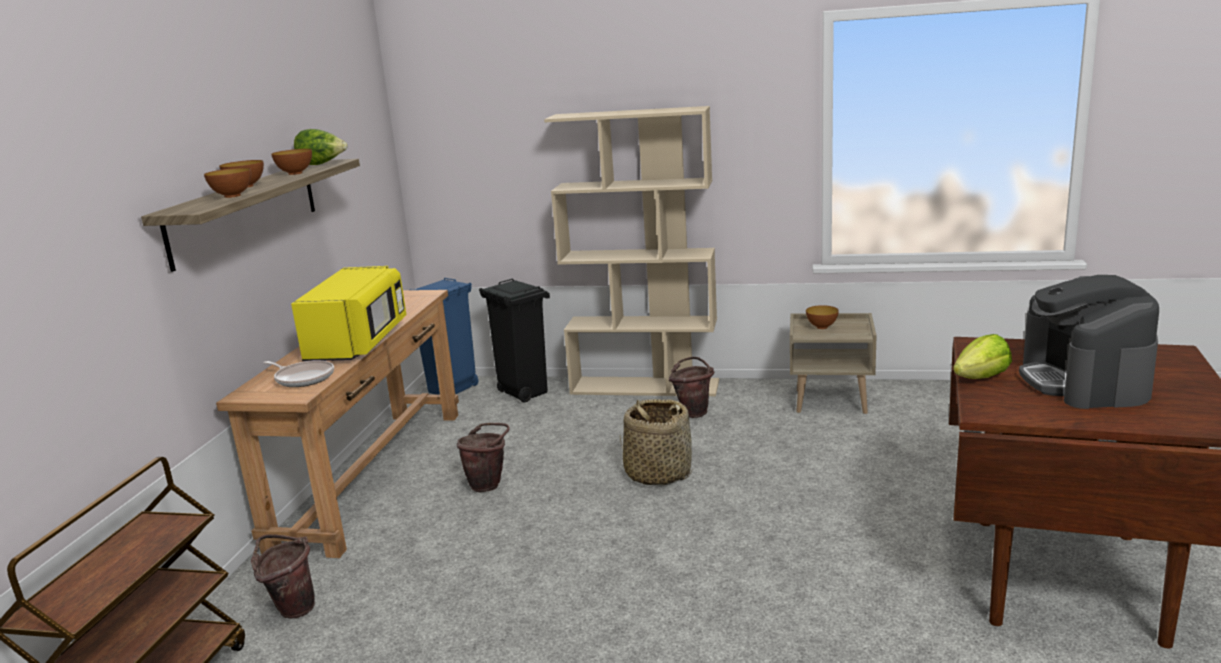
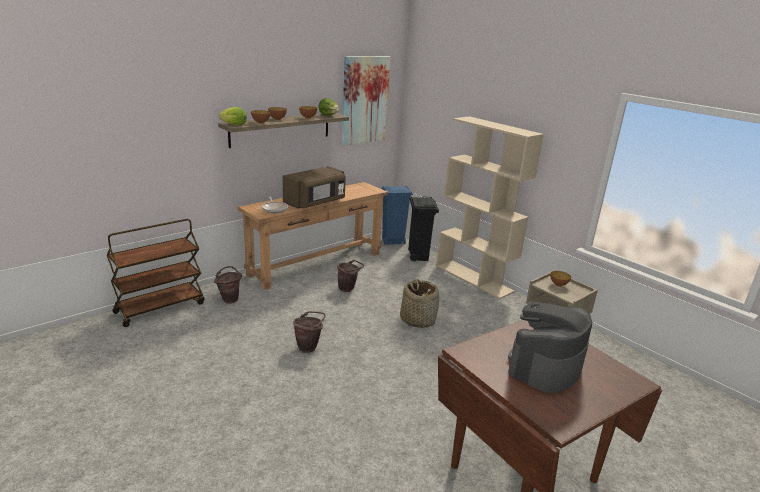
camera: 35 degrees right, 5 degrees up
yellow microwave [291,266,406,361] -> brown microwave [283,166,346,209]
brown bucket [669,357,714,418] -> brown bucket moved to [293,311,326,353]
lettuce [953,334,1012,379] -> lettuce moved to [218,107,247,125]
none -> picture [342,56,391,145]

